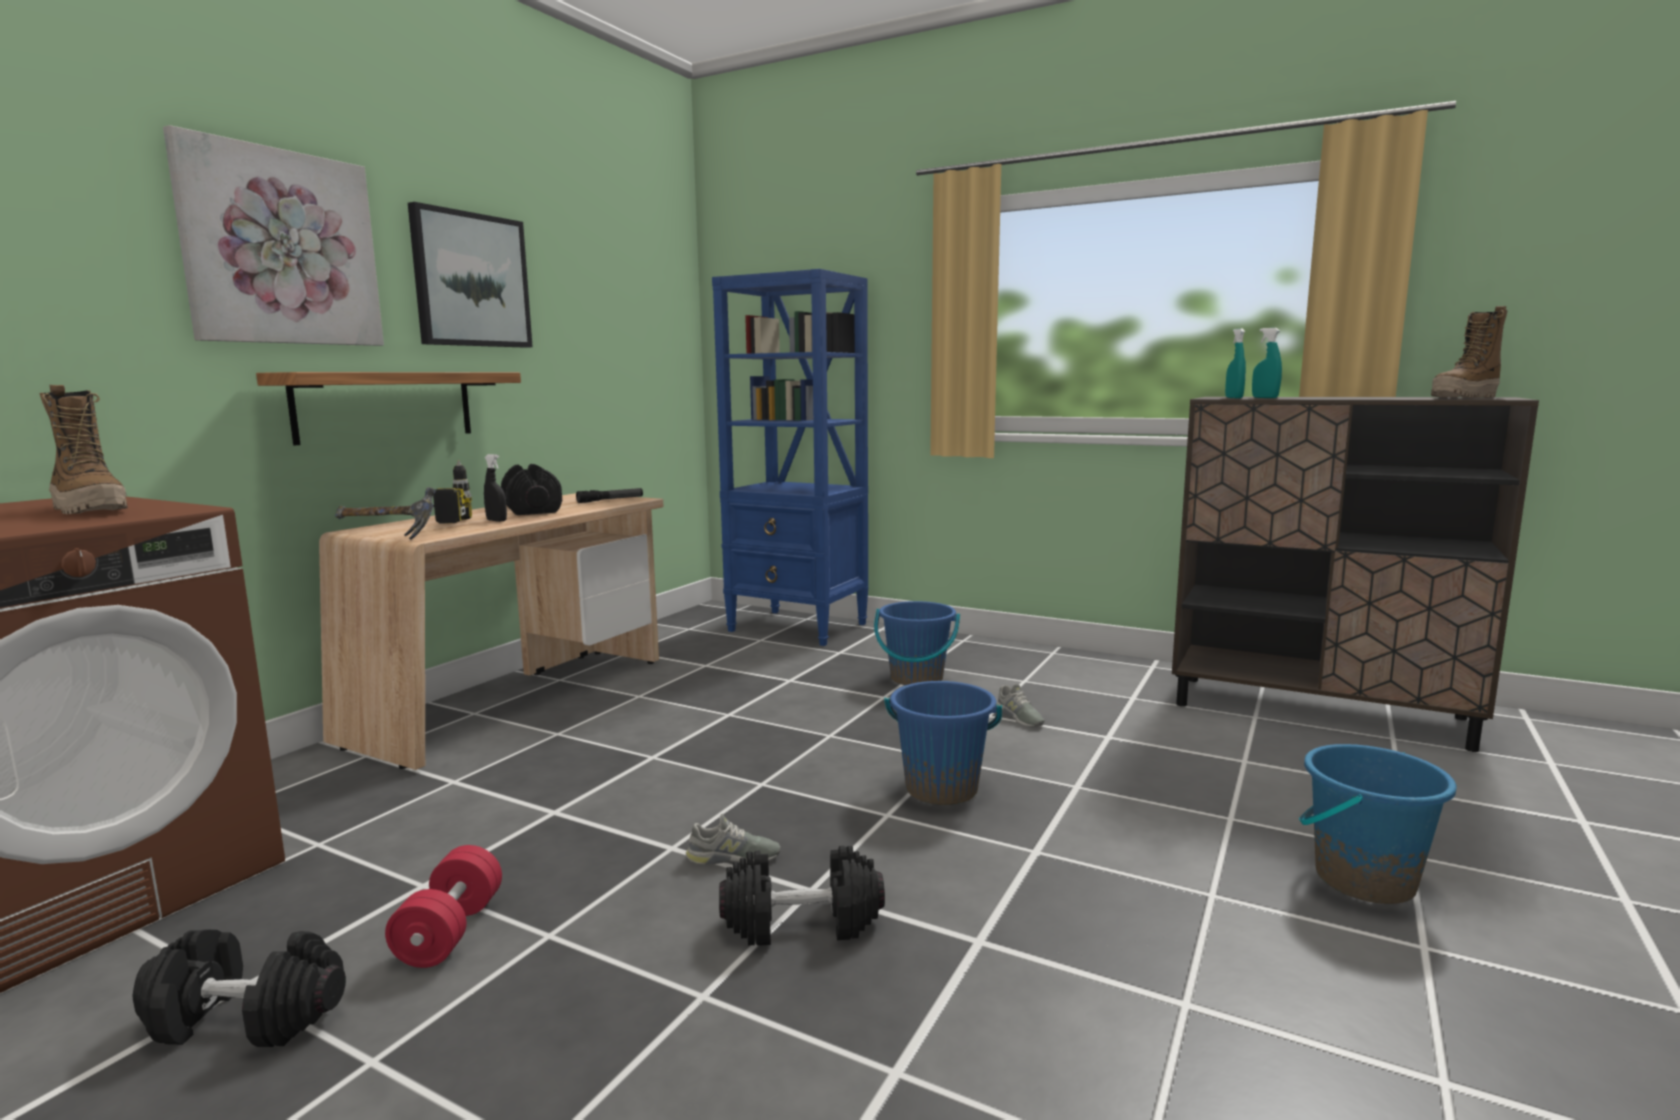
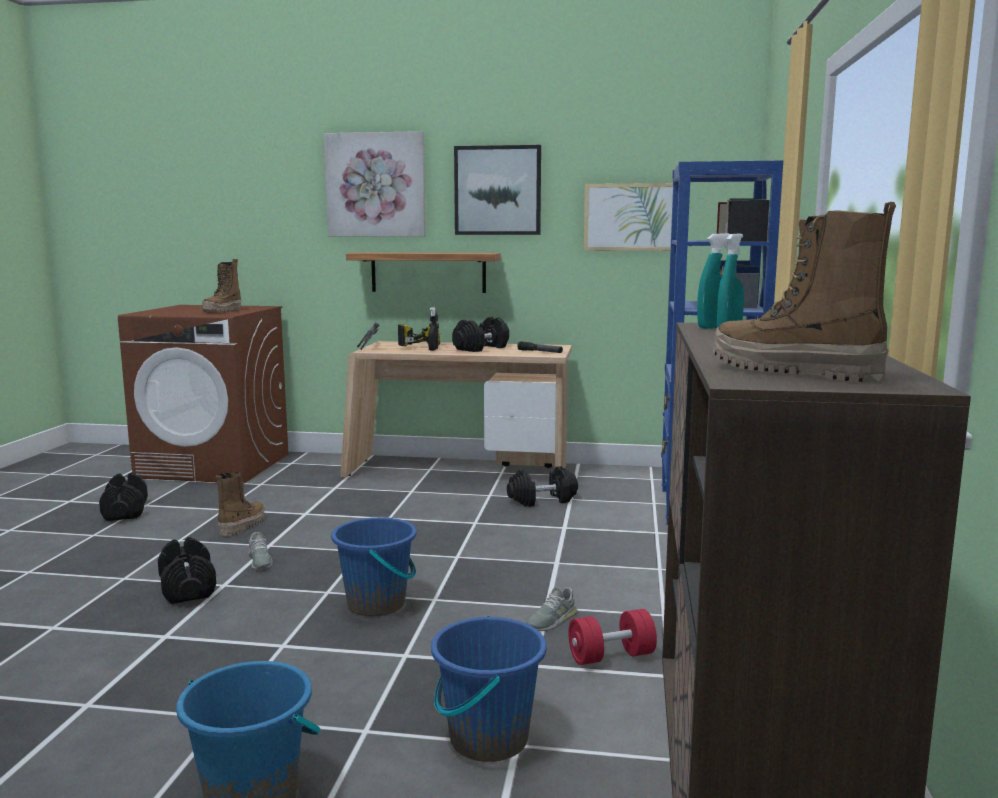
camera: 70 degrees right, 0 degrees up
red dumbbell [385,845,502,968] -> red dumbbell moved to [568,609,657,665]
blue bucket [874,601,960,685] -> blue bucket moved to [431,616,547,762]
none -> boot [216,472,265,537]
none -> black dumbbell [507,466,578,507]
none -> picture [584,183,673,251]

